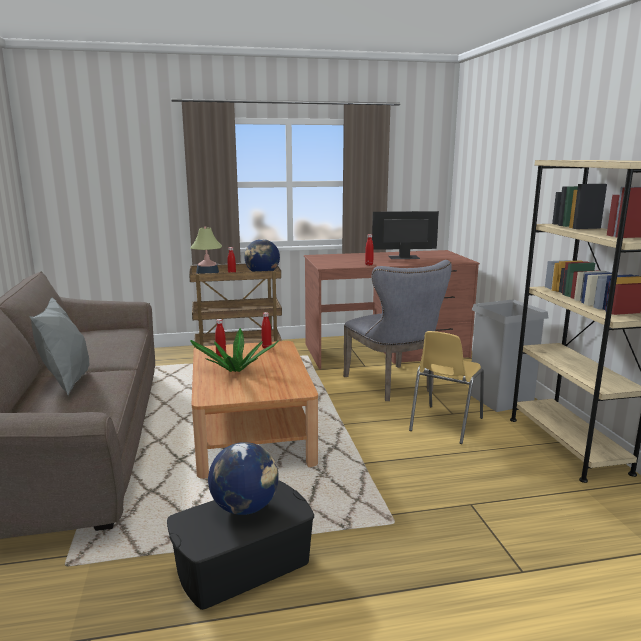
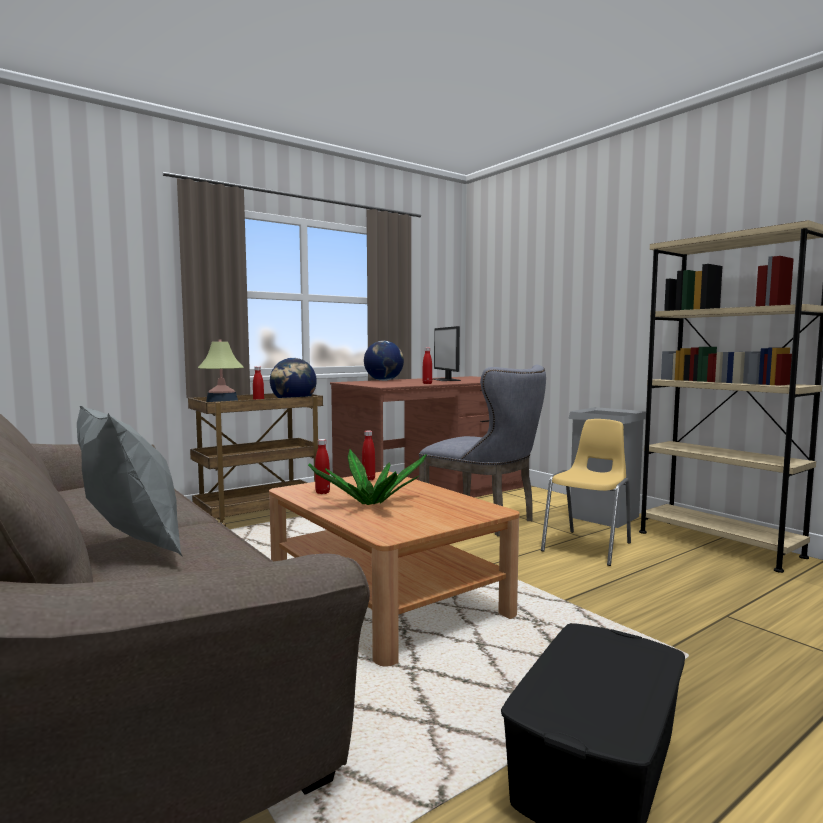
camera: 25 degrees left, 10 degrees down
globe [208,442,279,515] -> globe moved to [364,341,404,381]
monitor [372,211,439,259] -> monitor turned 75 degrees counterclockwise [432,326,461,381]
yellow chair [409,331,484,444] -> yellow chair turned 150 degrees counterclockwise [541,419,631,566]

